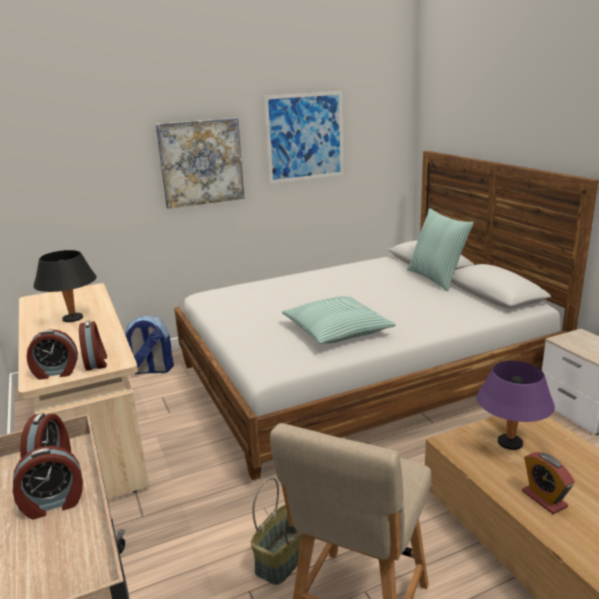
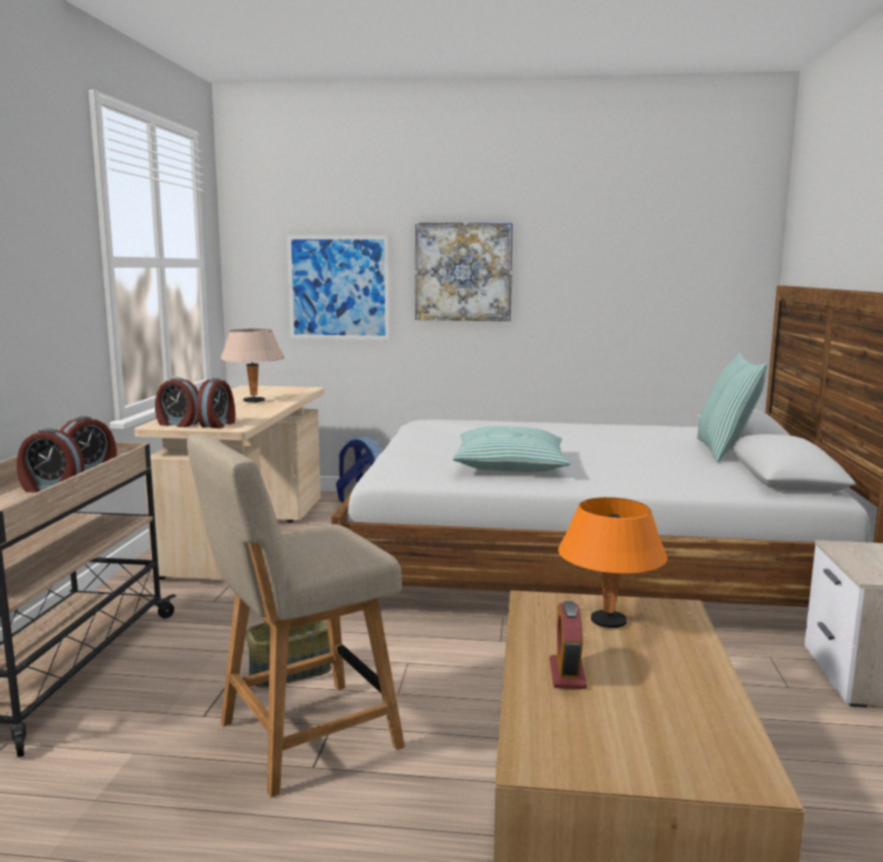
camera: 30 degrees right, 10 degrees down
black table lamp [33,250,97,322] -> beige table lamp [220,329,284,403]
picture [264,91,343,184] -> picture moved to [287,235,390,340]
purple table lamp [477,361,555,450] -> orange table lamp [558,497,668,628]

